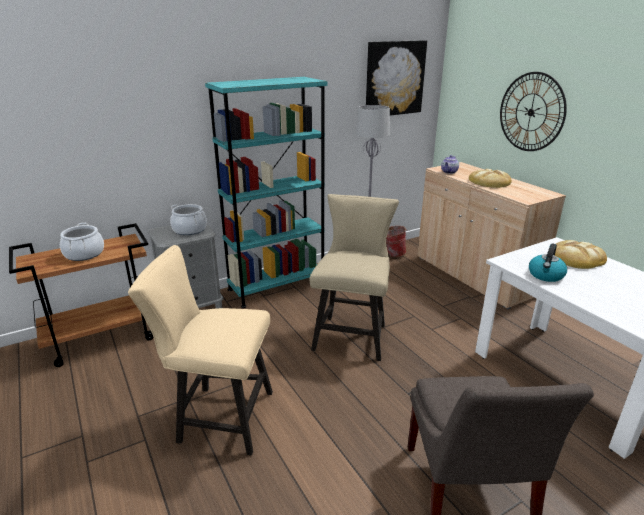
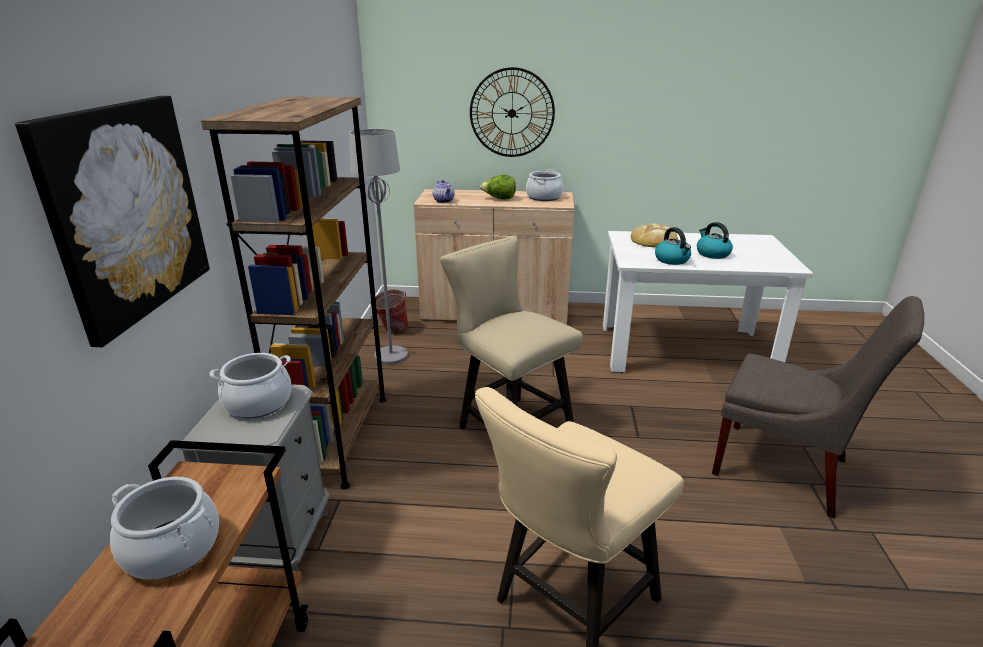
camera: 55 degrees left, 0 degrees up
turquoise bookcase [205,77,328,308] -> brown bookcase [201,97,387,490]
picture [366,40,427,116] -> picture moved to [15,96,210,347]
bread [469,169,512,188] -> lettuce [480,175,516,199]
none -> cooking pot [526,169,563,201]
none -> kettle [697,222,733,259]

